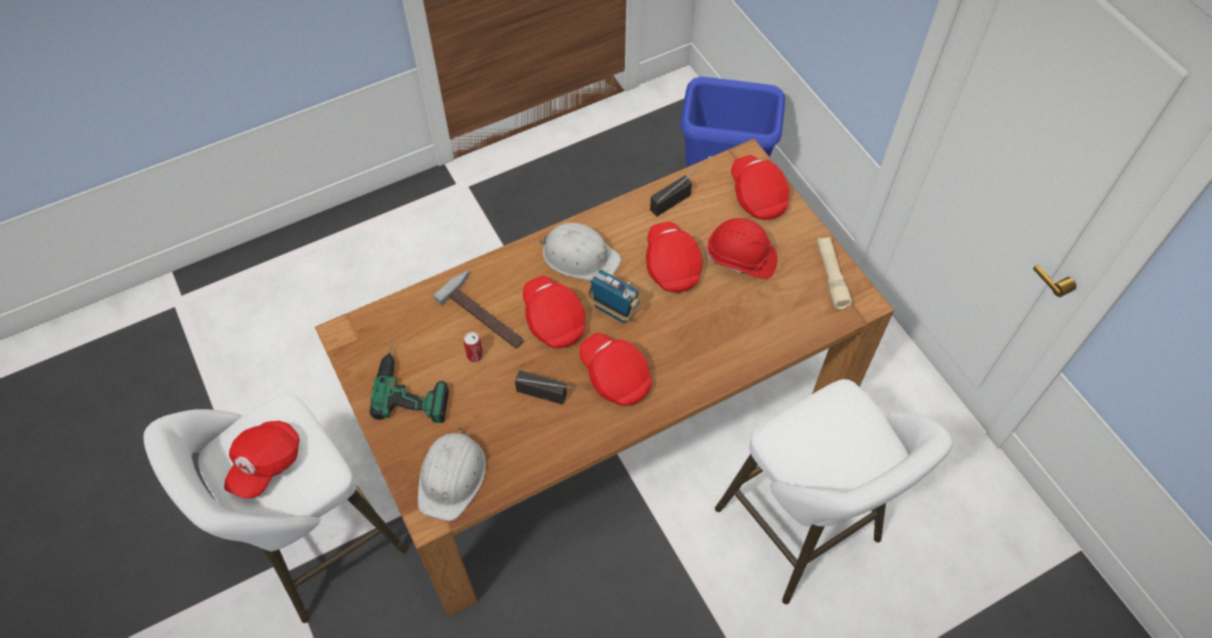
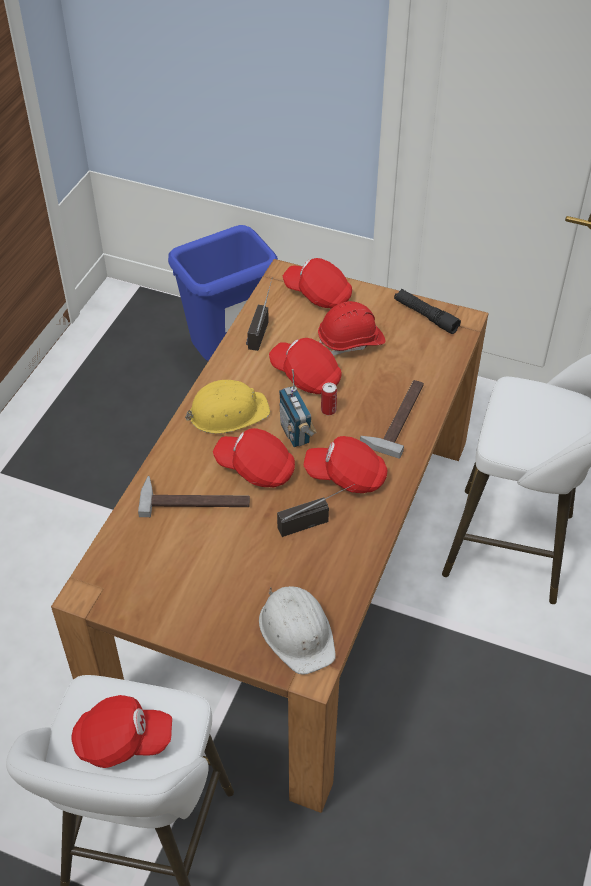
camera: 40 degrees left, 10 degrees down
red cap [224,421,300,499] -> red cap turned 75 degrees counterclockwise [72,695,172,768]
power drill [370,341,449,423] -> none
can [464,332,483,362] -> can moved to [321,383,337,415]
white hard hat [539,223,621,280] -> yellow hard hat [185,380,270,434]
radio [587,270,640,324] -> radio turned 105 degrees counterclockwise [279,369,317,447]
beige flashlight [817,237,852,310] -> black flashlight [394,289,461,334]
none -> hammer [360,380,424,459]

